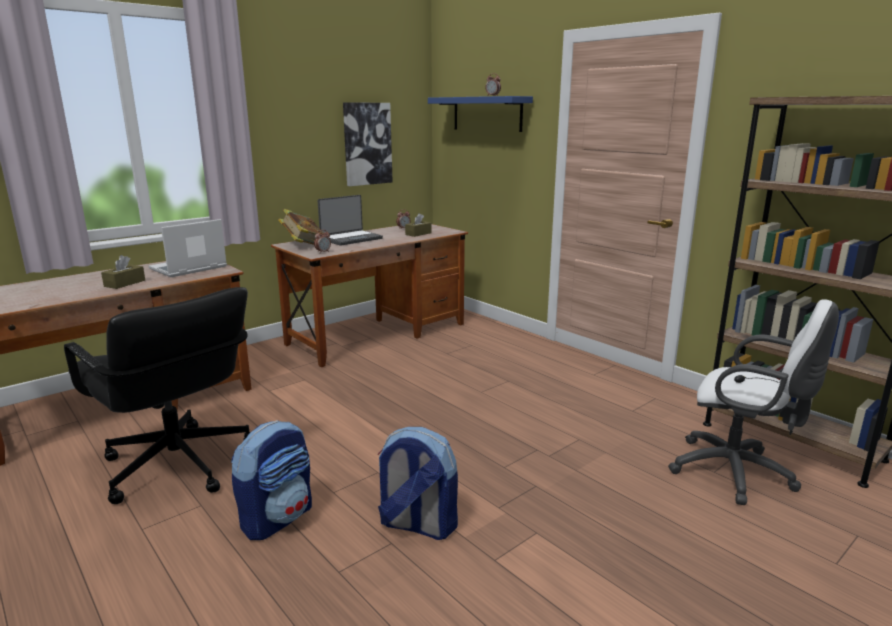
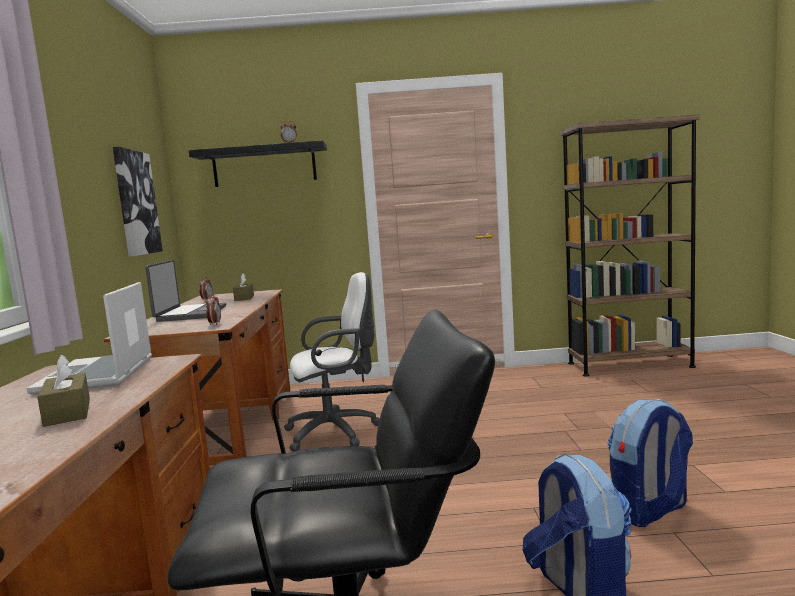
camera: 50 degrees left, 10 degrees down
book [278,209,324,245] -> none
blue shelf [428,96,533,132] -> black shelf [189,140,327,187]
white office chair [668,299,839,505] -> white office chair moved to [284,272,380,451]

